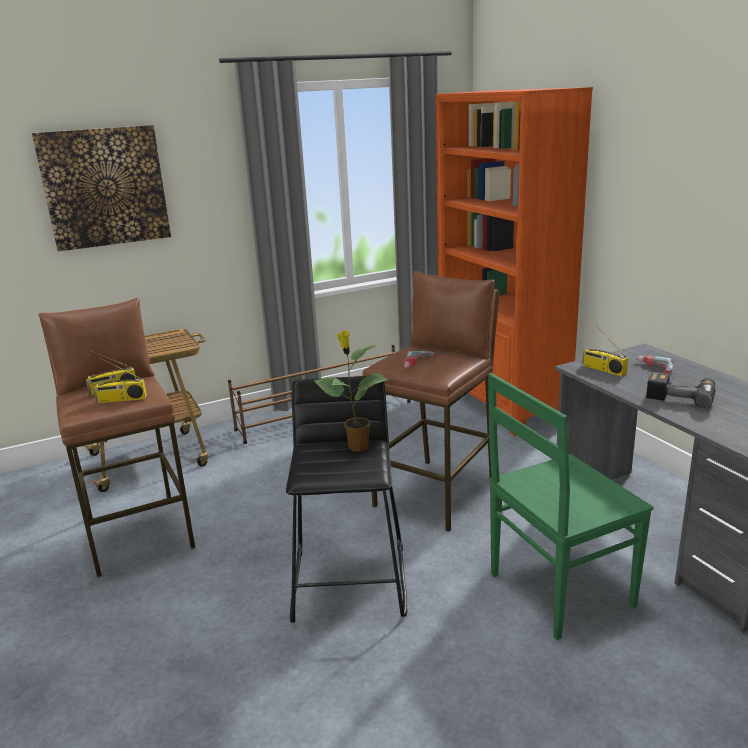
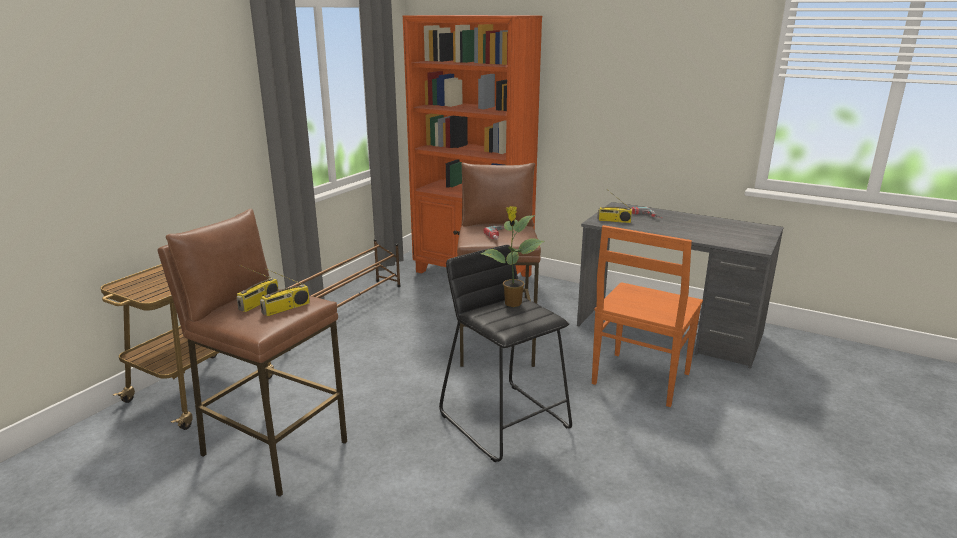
camera: 35 degrees left, 0 degrees up
picture [32,125,171,251] -> none
green chair [488,373,653,640] -> orange chair [592,225,703,407]
power drill [646,372,716,408] -> none

